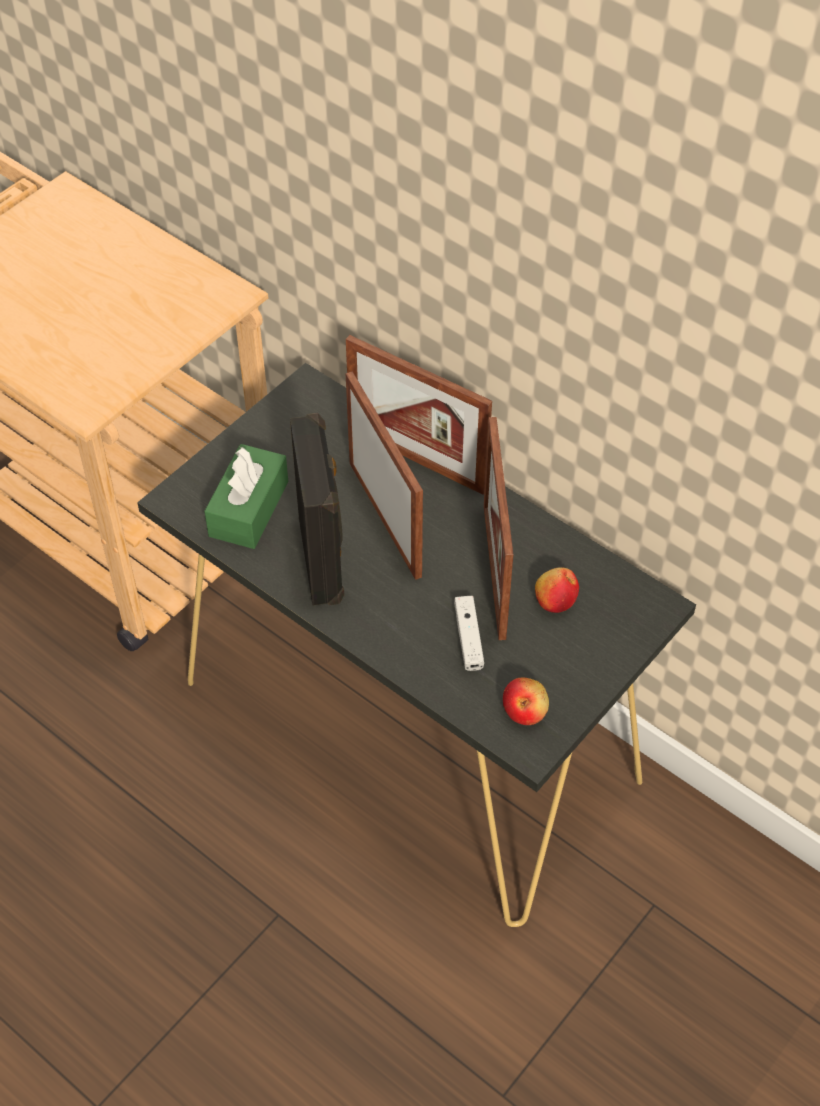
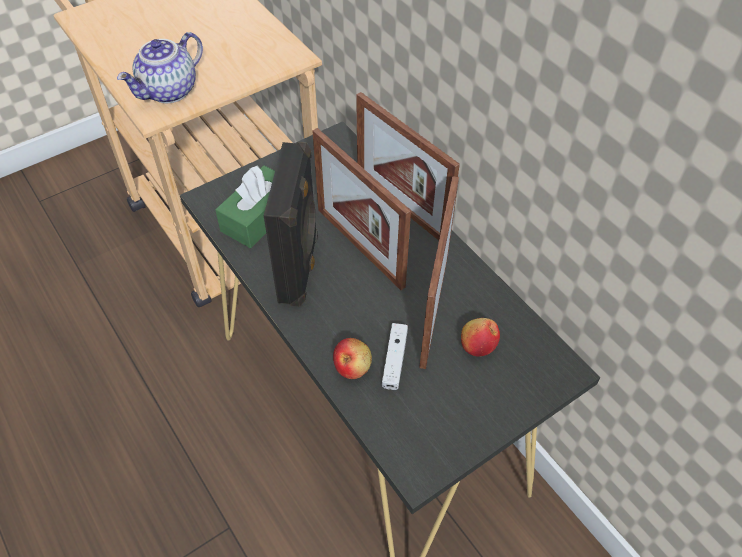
camera: 15 degrees right, 0 degrees up
picture frame [346,371,423,580] -> picture frame turned 150 degrees clockwise [312,128,411,290]
apple [503,678,549,725] -> apple moved to [333,338,372,379]
none -> teapot [117,32,203,103]

